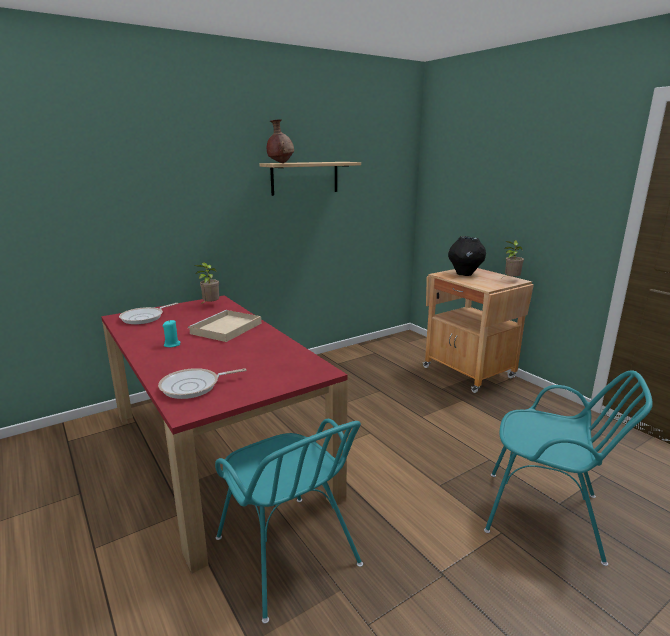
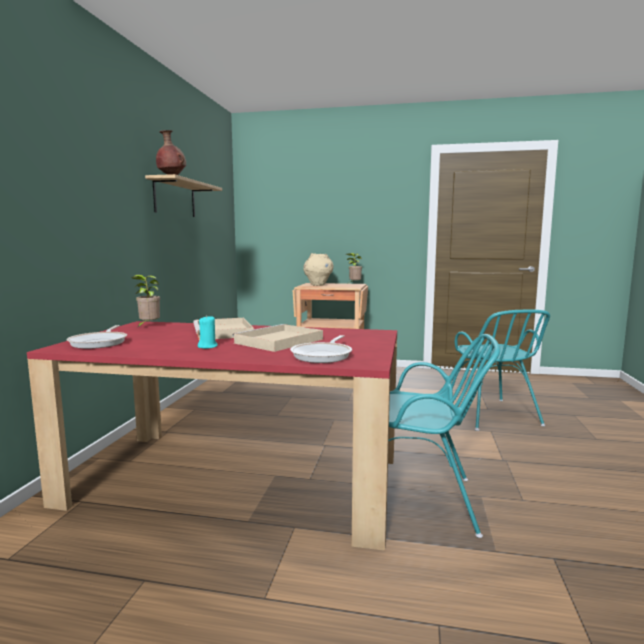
camera: 45 degrees left, 10 degrees down
black vase [448,236,486,276] -> beige vase [303,253,333,286]
turquoise chair [484,370,653,566] -> turquoise chair turned 105 degrees clockwise [451,309,550,431]
none -> beige tray [232,324,323,352]

